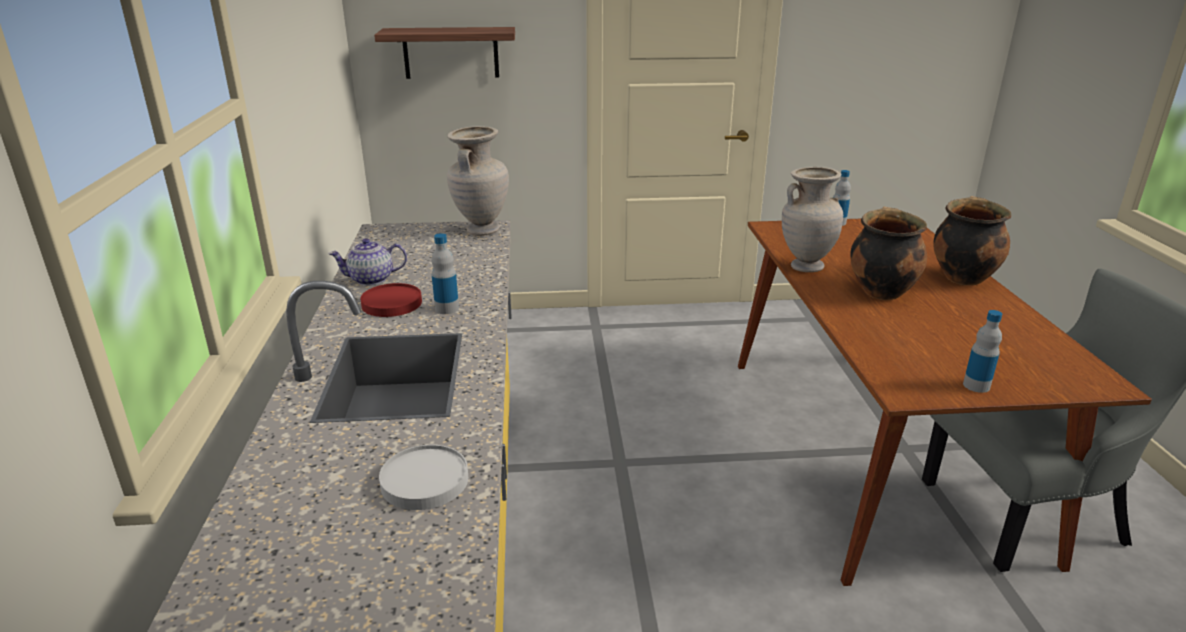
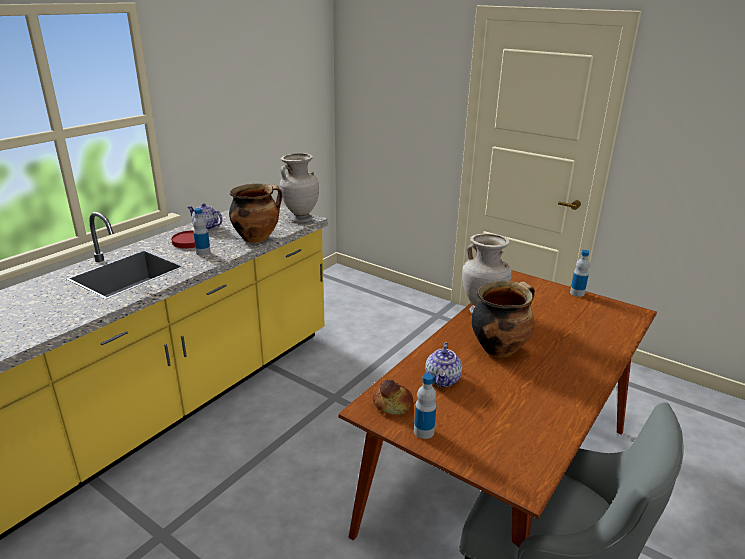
camera: 40 degrees right, 0 degrees up
shelf [374,27,515,79] -> none
white plate [379,445,468,510] -> none
cooking pot [934,196,1011,285] -> cooking pot moved to [229,184,283,243]
none -> bread [373,380,413,415]
none -> teapot [425,342,462,387]

